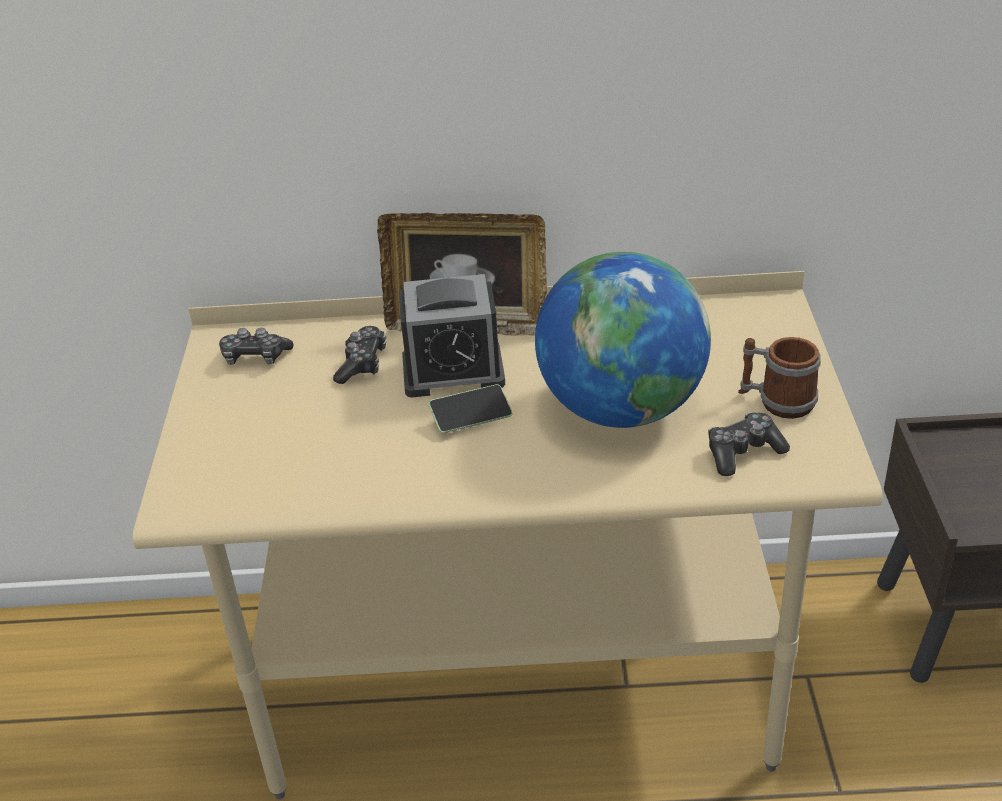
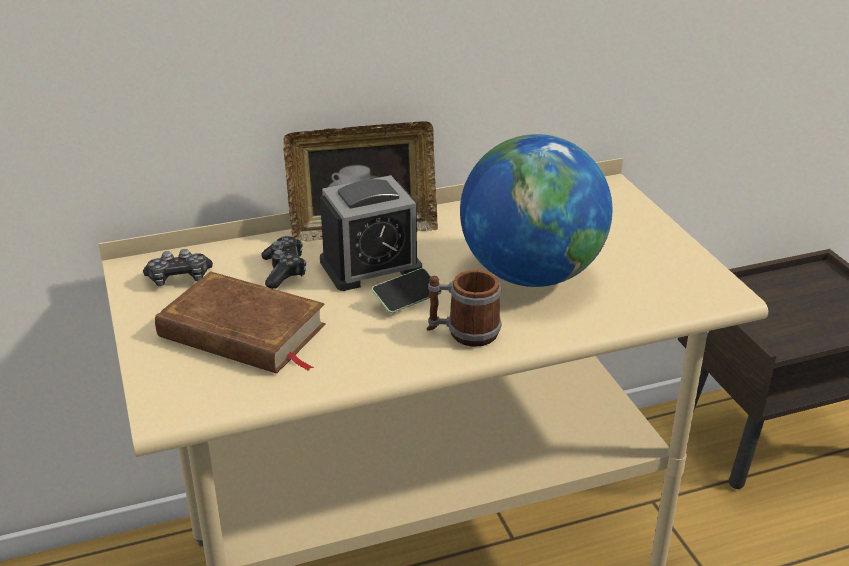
camera: 20 degrees left, 5 degrees down
game controller [708,412,790,476] -> none
mug [738,337,821,419] -> mug moved to [427,270,502,347]
none -> brown book [155,271,326,374]

